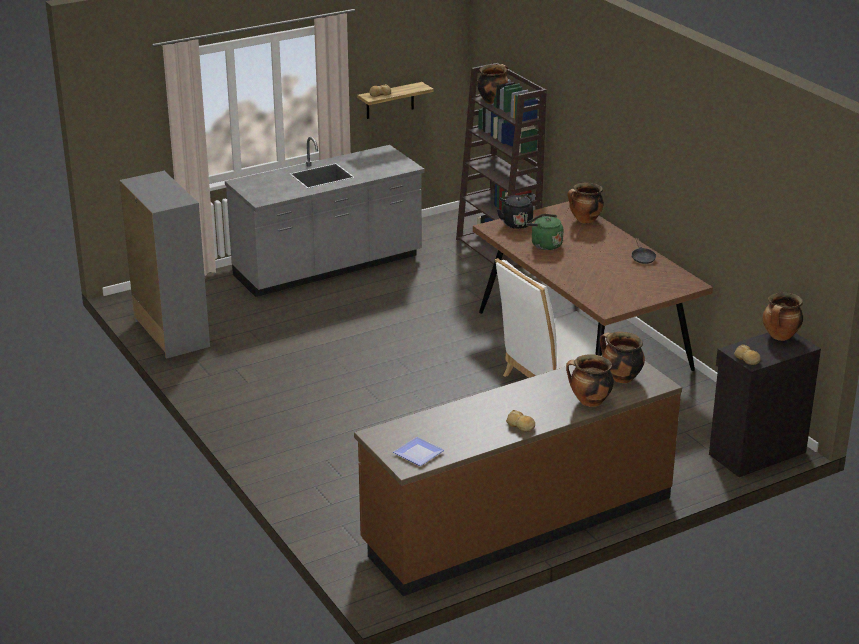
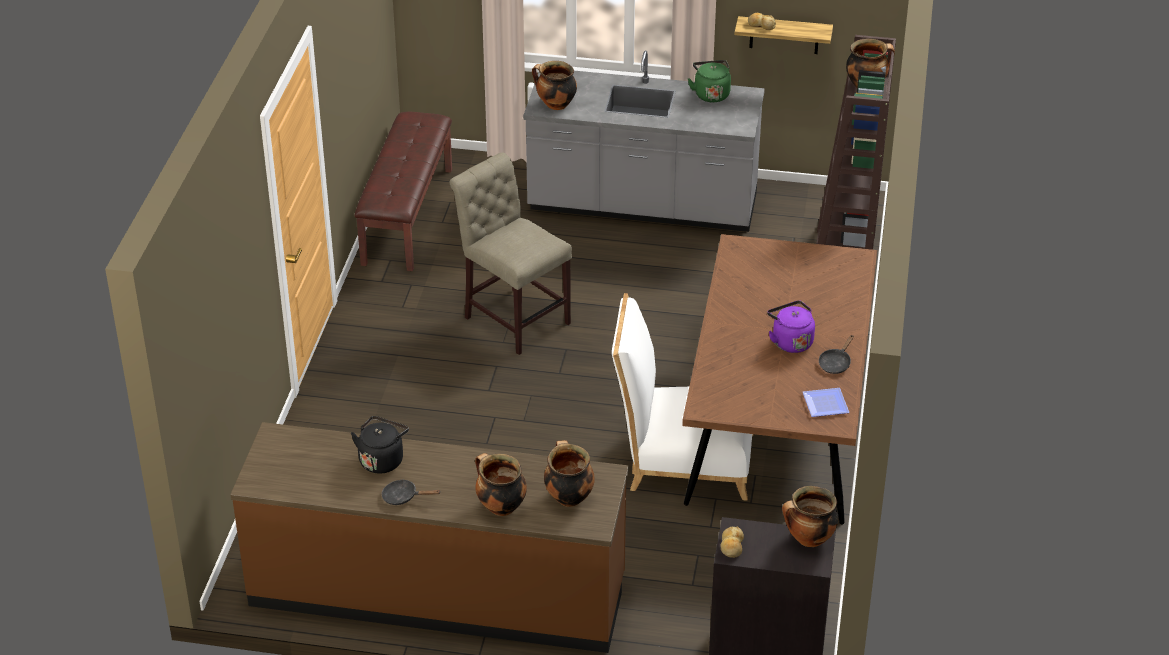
camera: 40 degrees right, 10 degrees up
grey dresser [119,171,210,359] -> brown bench [355,112,452,271]
plate [393,437,444,466] -> plate moved to [803,388,849,417]
black kettle [497,194,533,229] -> black kettle moved to [351,416,409,474]
bread [506,410,535,432] -> black frying pan [382,479,440,505]
green kettle [526,214,563,250] -> green kettle moved to [688,60,731,103]
cooking pot [568,183,604,223] -> cooking pot moved to [532,61,577,110]
none -> beige chair [450,152,572,355]
none -> purple kettle [767,301,815,353]

